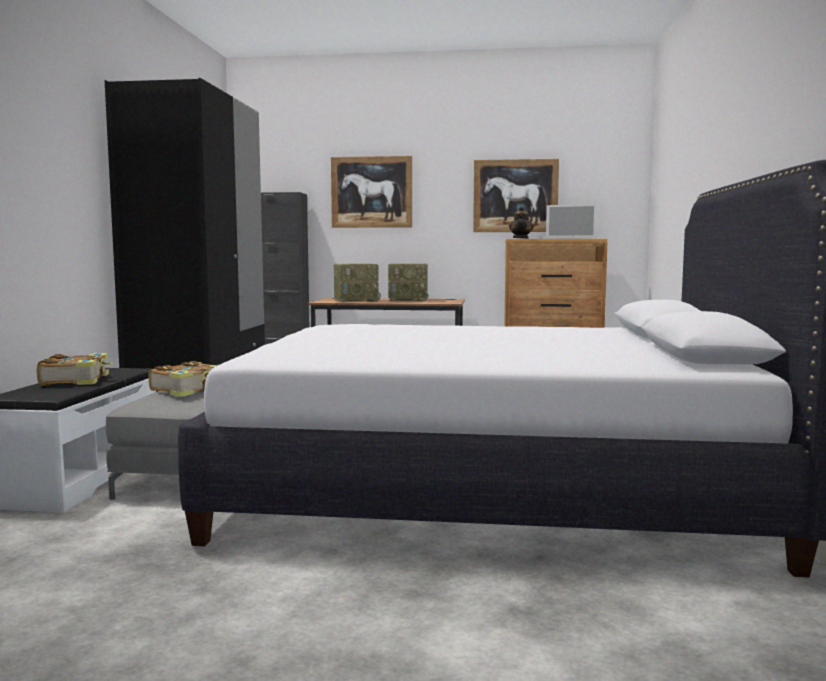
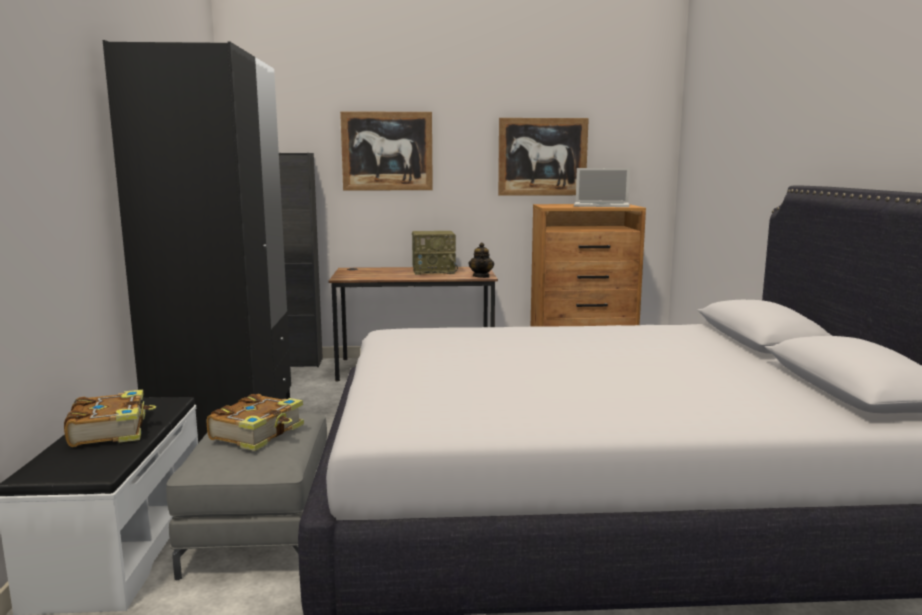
camera: 10 degrees left, 5 degrees up
radio [334,264,381,303] -> none
teapot [509,206,533,239] -> teapot moved to [469,243,494,278]

